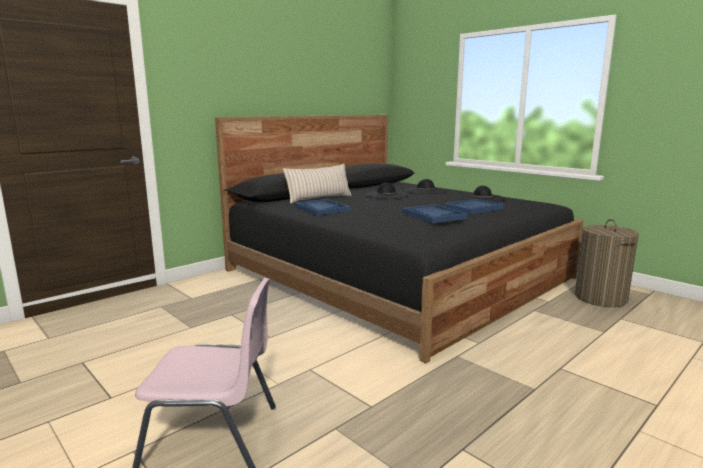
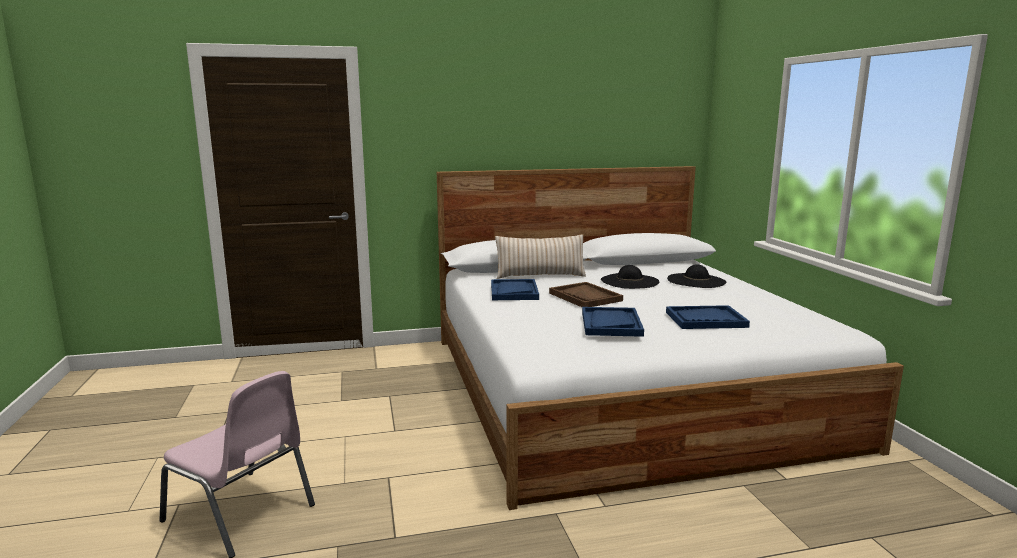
camera: 30 degrees right, 0 degrees up
black bed [215,115,584,363] -> white bed [437,166,904,510]
black hat [460,185,506,202] -> none
laundry basket [575,219,639,307] -> none
none -> brown tray [549,282,623,307]

